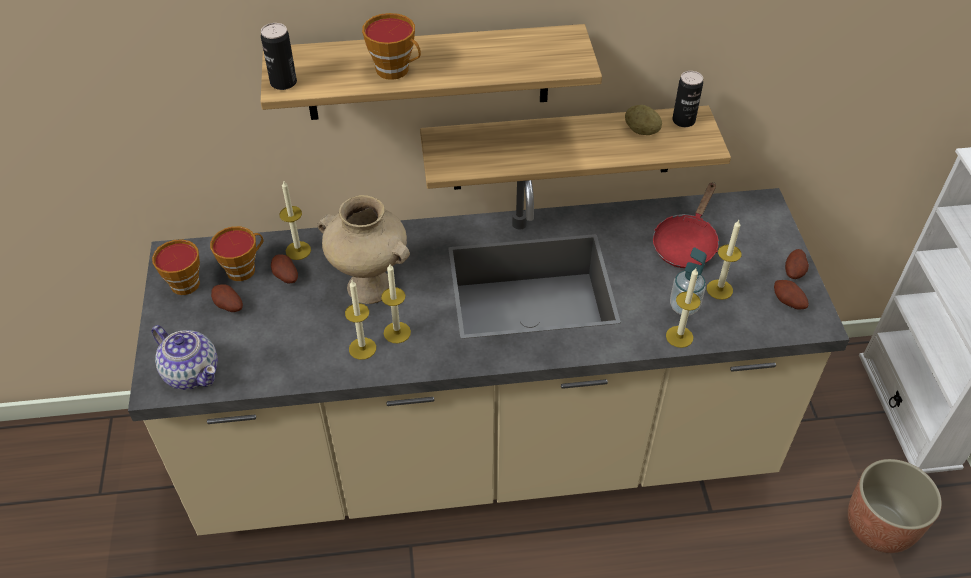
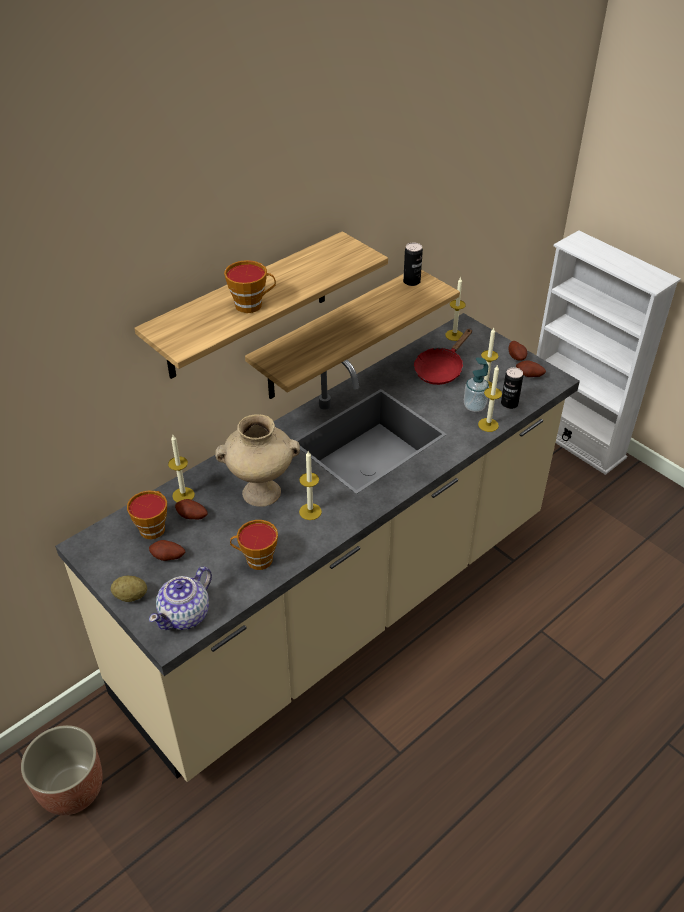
camera: 35 degrees left, 5 degrees down
teapot [151,325,218,390] -> teapot turned 120 degrees clockwise [149,567,212,630]
cup [152,239,200,295] -> cup moved to [230,520,278,570]
can [261,23,297,90] -> can moved to [501,367,523,409]
candle [345,280,376,360] -> candle moved to [445,277,466,341]
potato [625,105,662,135] -> potato moved to [111,576,147,602]
red frying pan [653,182,719,268] -> red frying pan turned 45 degrees clockwise [414,329,472,385]
planter [848,459,942,553] -> planter moved to [21,725,103,815]

